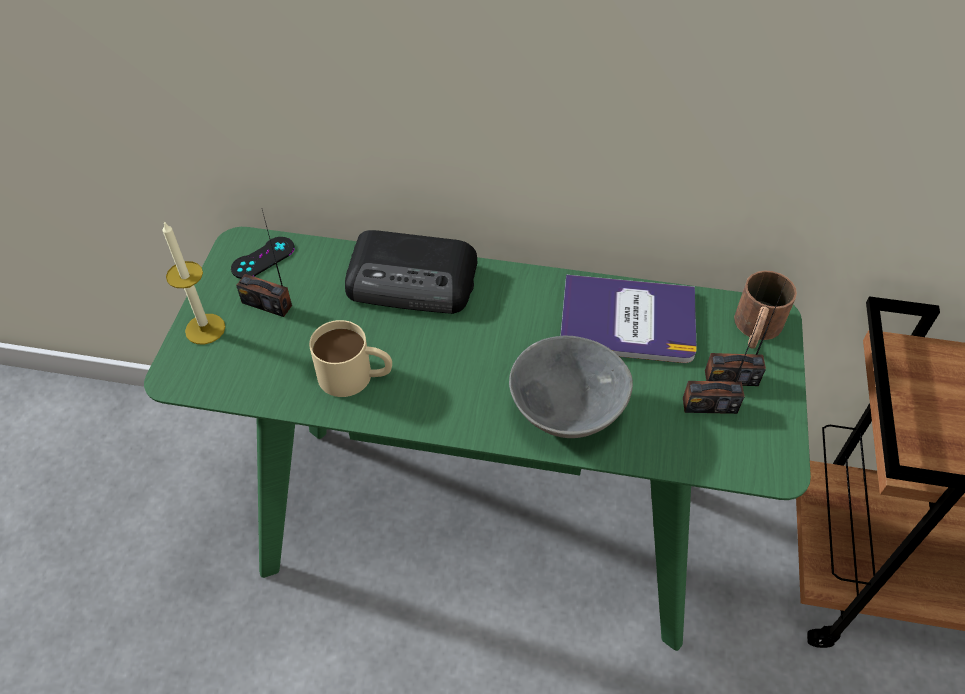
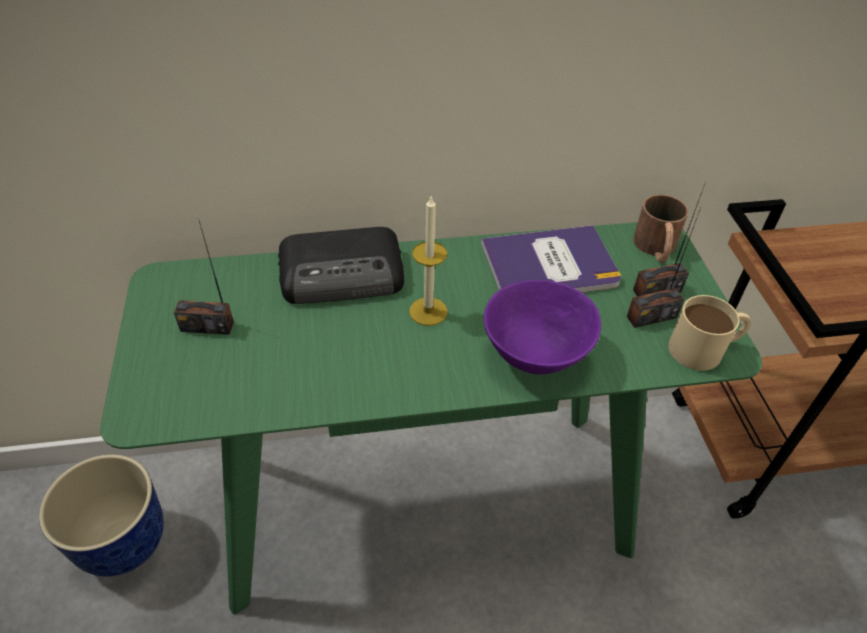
camera: 20 degrees left, 5 degrees down
candle [162,222,225,345] -> candle moved to [409,197,448,326]
black game controller [231,237,295,279] -> none
beige mug [309,320,392,397] -> beige mug moved to [668,295,752,371]
grey bowl [509,336,633,438] -> purple bowl [484,280,601,374]
none -> planter [39,454,164,577]

